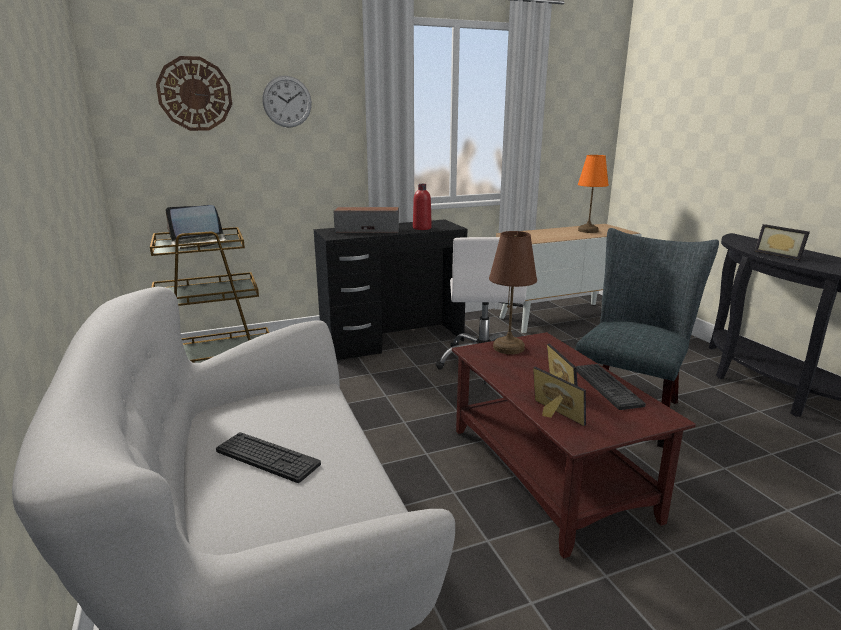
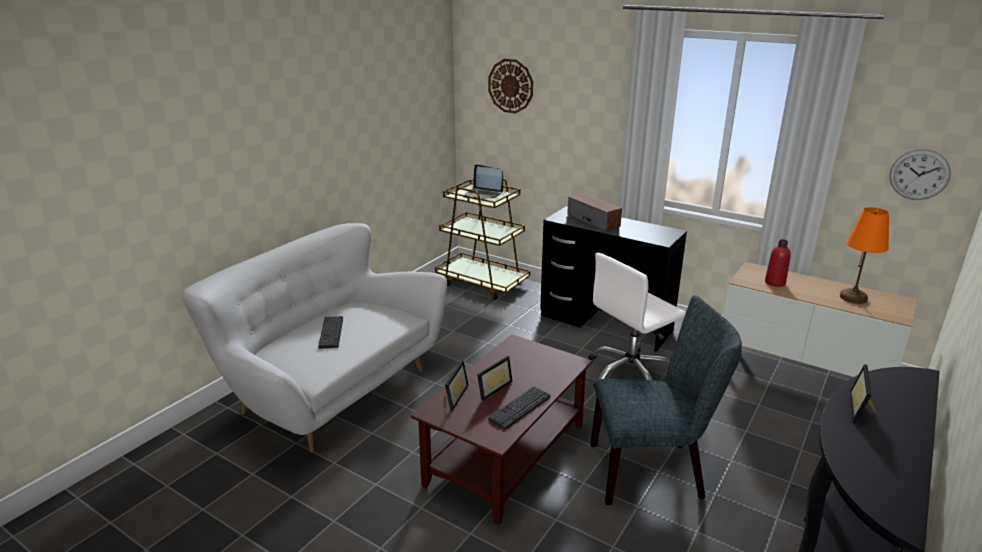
camera: 55 degrees right, 5 degrees up
wall clock [262,76,312,128] -> wall clock moved to [889,149,951,200]
red bottle [413,184,432,230] -> red bottle moved to [765,239,791,287]
brown table lamp [489,231,537,354] -> none

